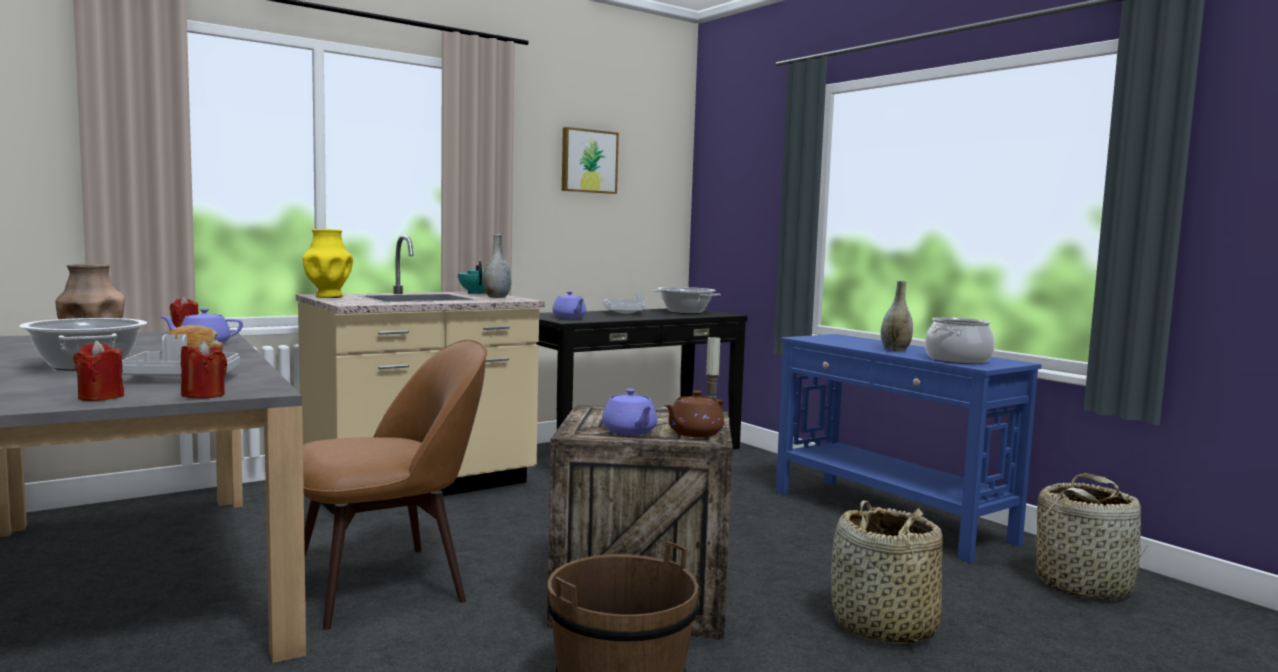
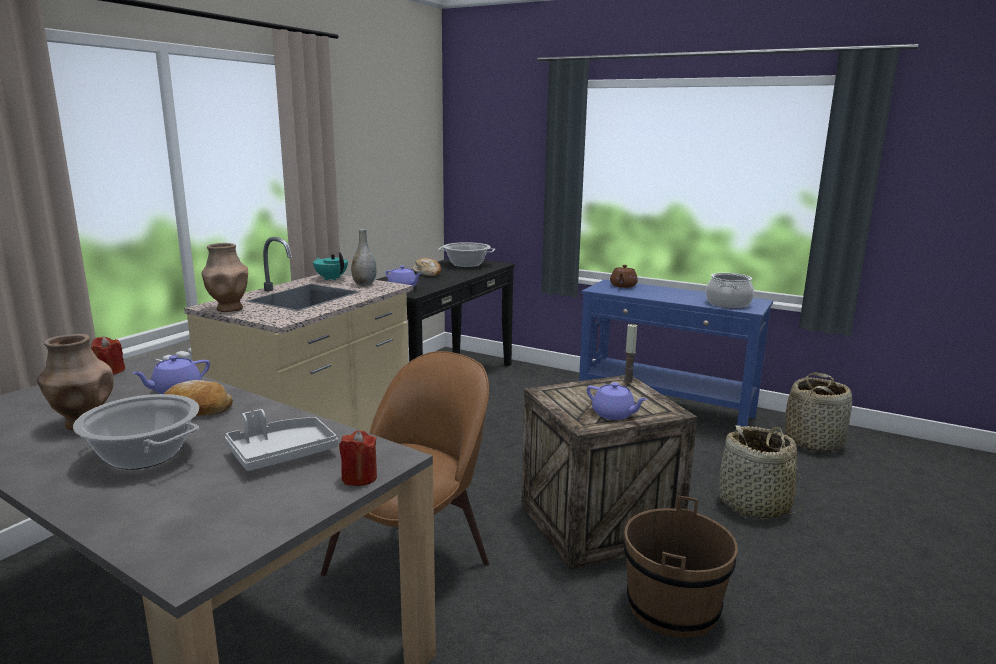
camera: 25 degrees left, 10 degrees up
red candle [74,340,124,401] -> none
yellow vase [303,229,353,298] -> brown vase [201,243,248,312]
picture [562,127,619,194] -> none
grey tray [603,291,645,314] -> bread [413,258,441,276]
brown teapot [665,390,724,437] -> brown teapot moved to [610,265,638,288]
grey vase [881,281,913,351] -> none

